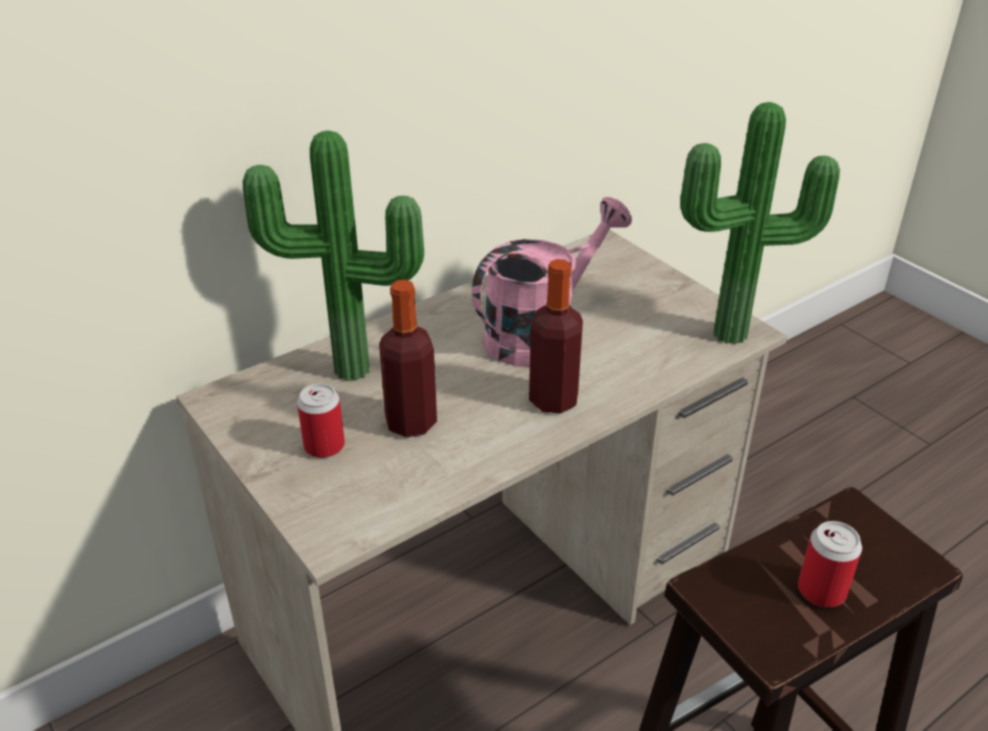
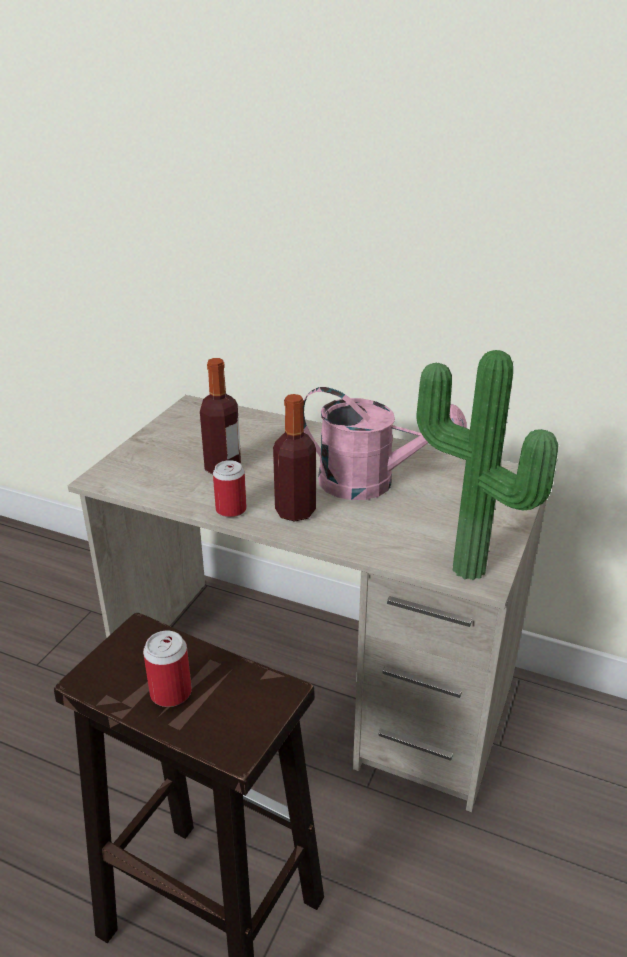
camera: 60 degrees right, 5 degrees down
potted plant [243,130,424,381] -> none
can [297,383,345,458] -> can moved to [213,460,247,517]

